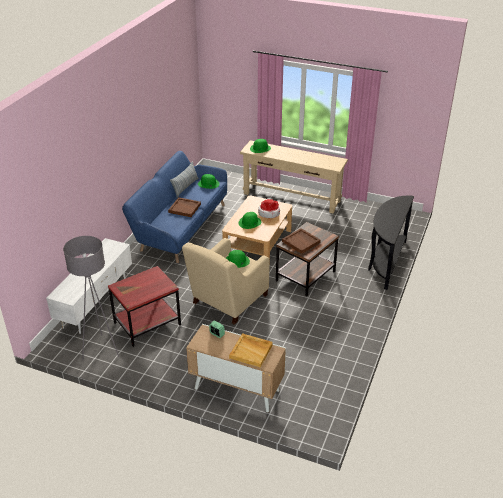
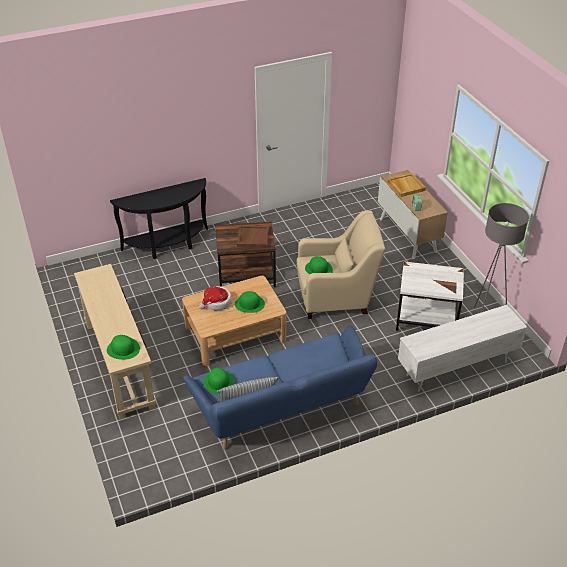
camera: 135 degrees left, 5 degrees up
red side table [108,266,181,347] -> white side table [396,261,464,331]
brown tray [168,197,201,217] -> none

